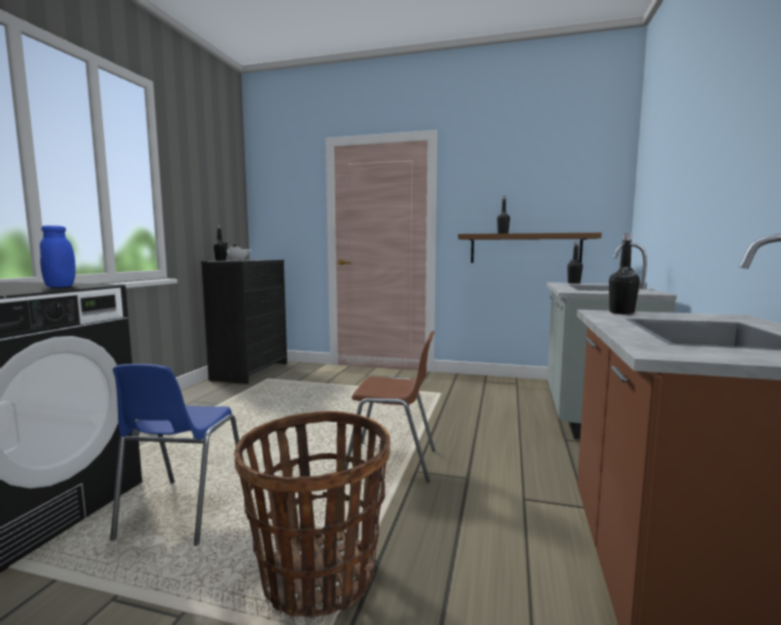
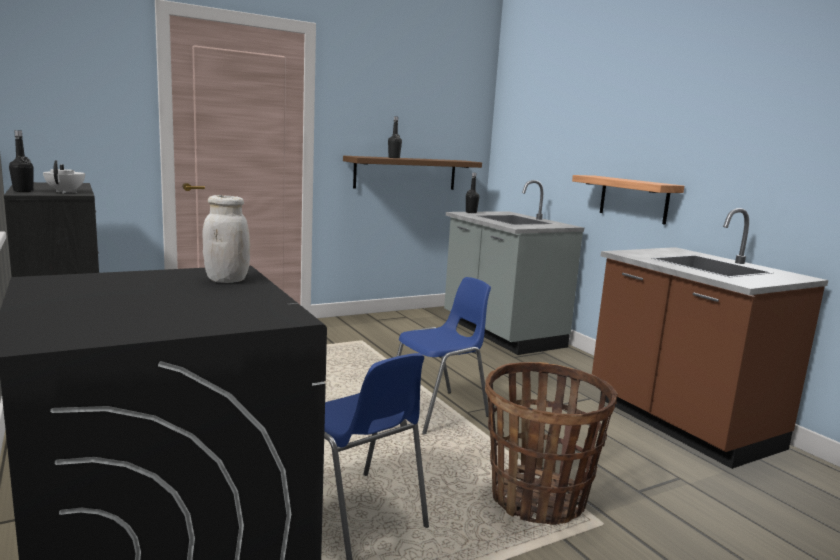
camera: 45 degrees left, 5 degrees up
blue jar [40,225,76,287] -> white jar [202,195,250,283]
brown chair [345,331,435,482] -> blue chair [397,277,491,435]
black bottle [609,233,640,314] -> none
none -> shelf [572,175,684,225]

